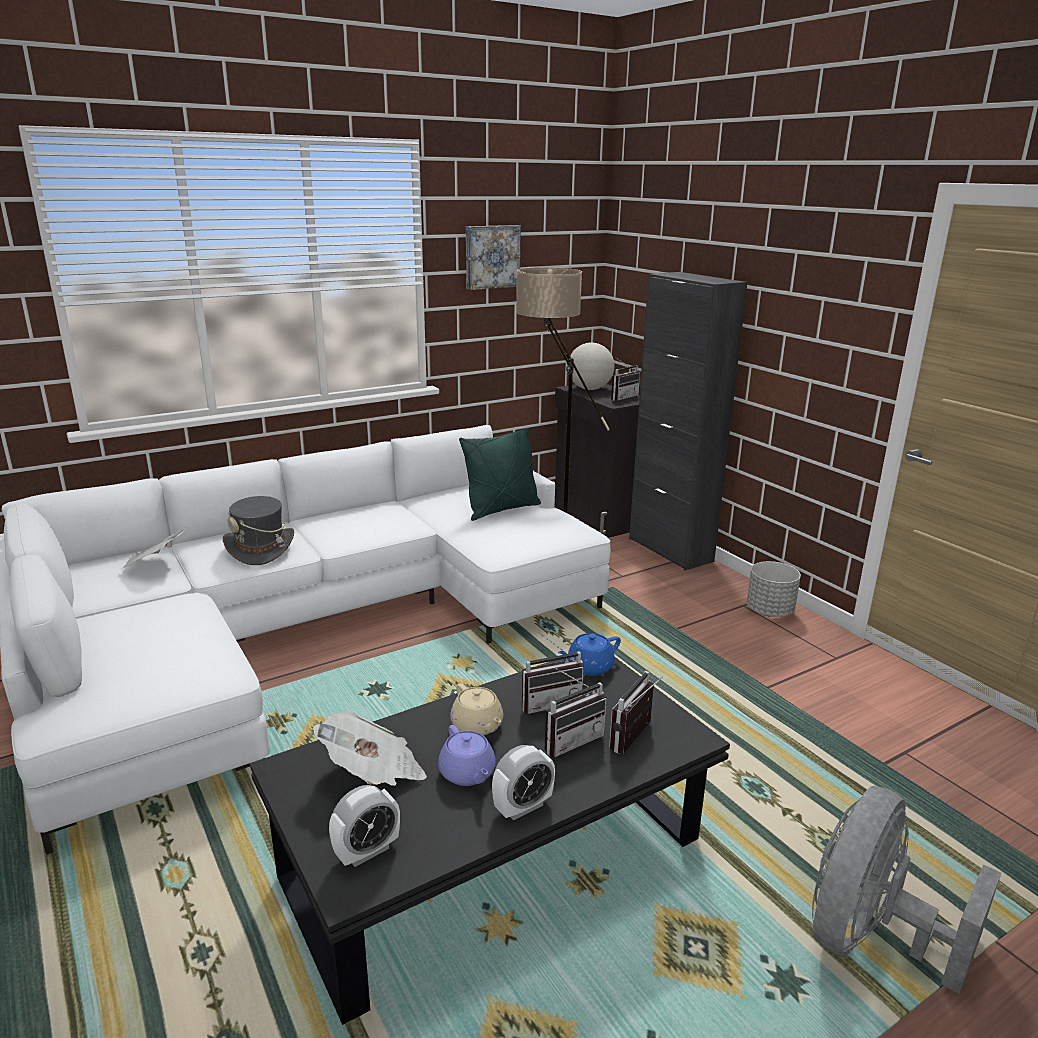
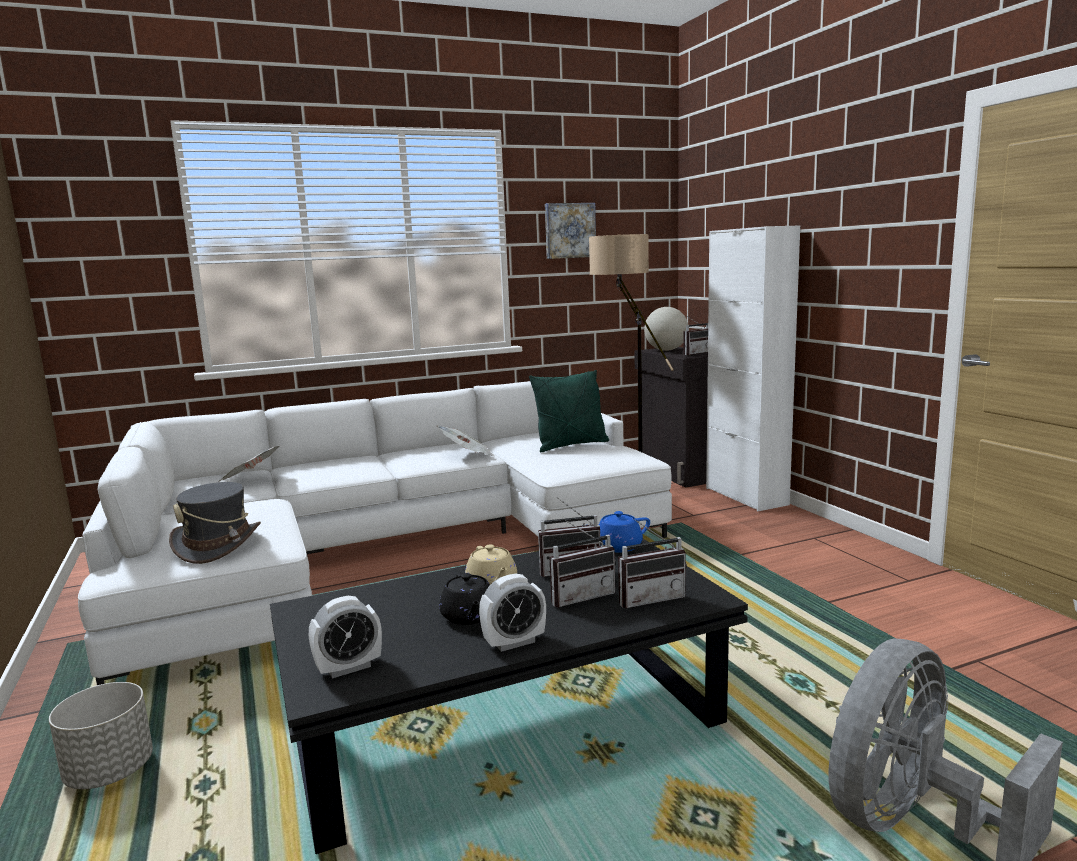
camera: 10 degrees right, 10 degrees down
grey hat [223,496,294,565] -> grey hat moved to [169,482,261,564]
newspaper [313,712,427,786] -> newspaper moved to [437,426,495,456]
purple teapot [438,725,496,786] -> black teapot [439,573,490,625]
radio [609,671,663,754] -> radio turned 150 degrees counterclockwise [618,519,687,609]
black cabinet [629,272,748,570] -> white cabinet [706,226,800,511]
grey planter [747,561,801,617] -> grey planter moved to [49,682,153,789]

